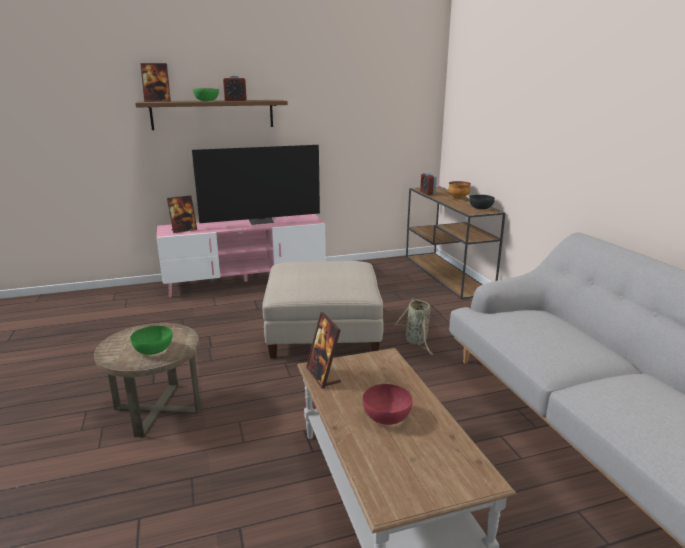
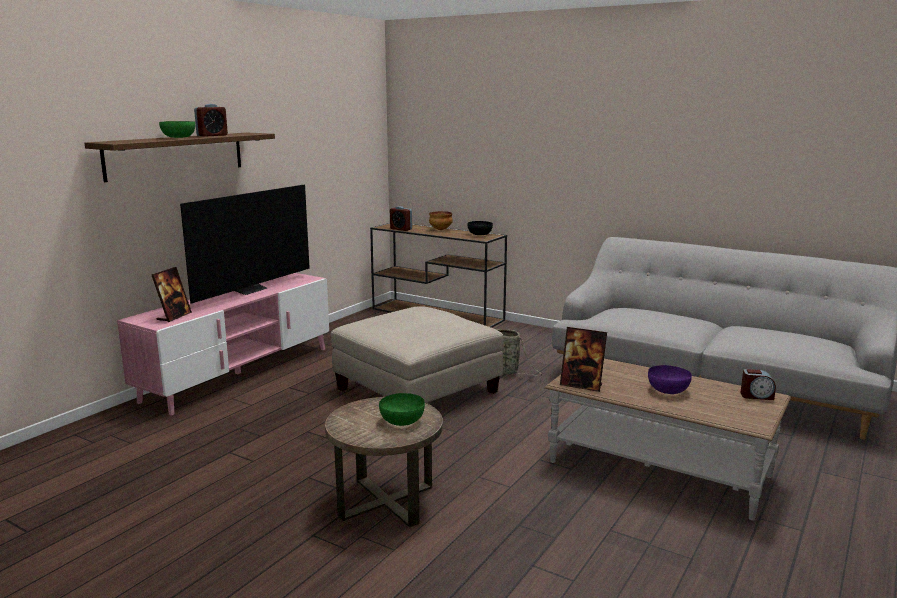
camera: 40 degrees left, 5 degrees down
picture frame [140,63,171,102] -> none
red bowl [363,384,413,425] -> purple bowl [648,365,692,394]
none -> alarm clock [740,369,776,400]

